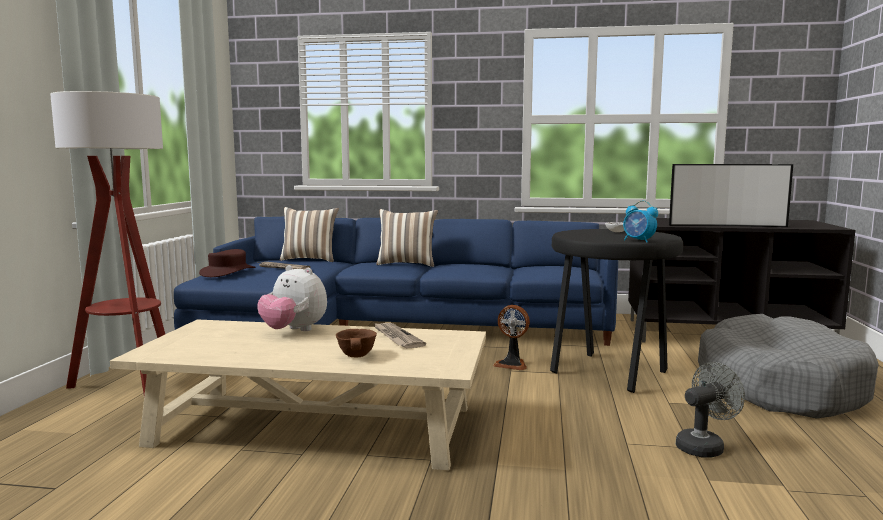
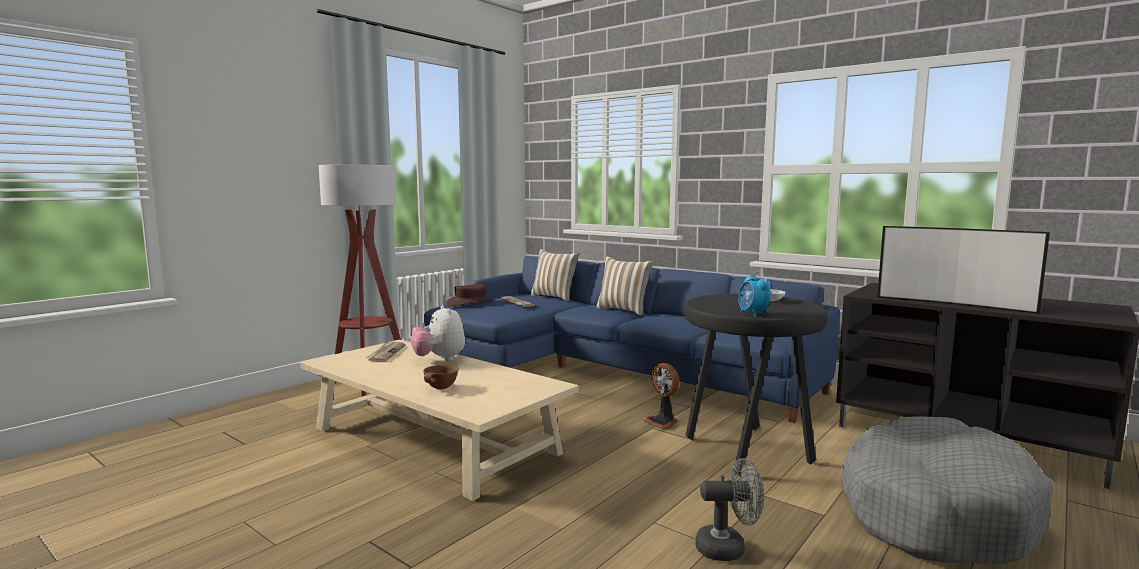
camera: 30 degrees right, 0 degrees up
newspaper [374,323,426,349] -> newspaper moved to [366,340,406,362]

